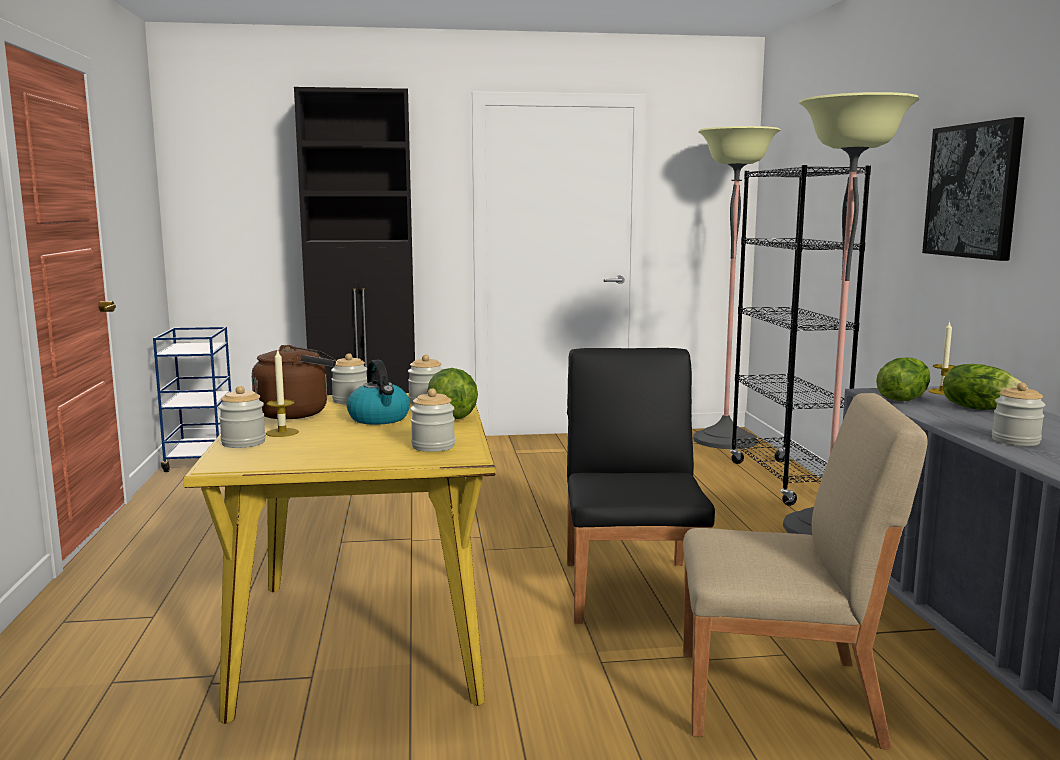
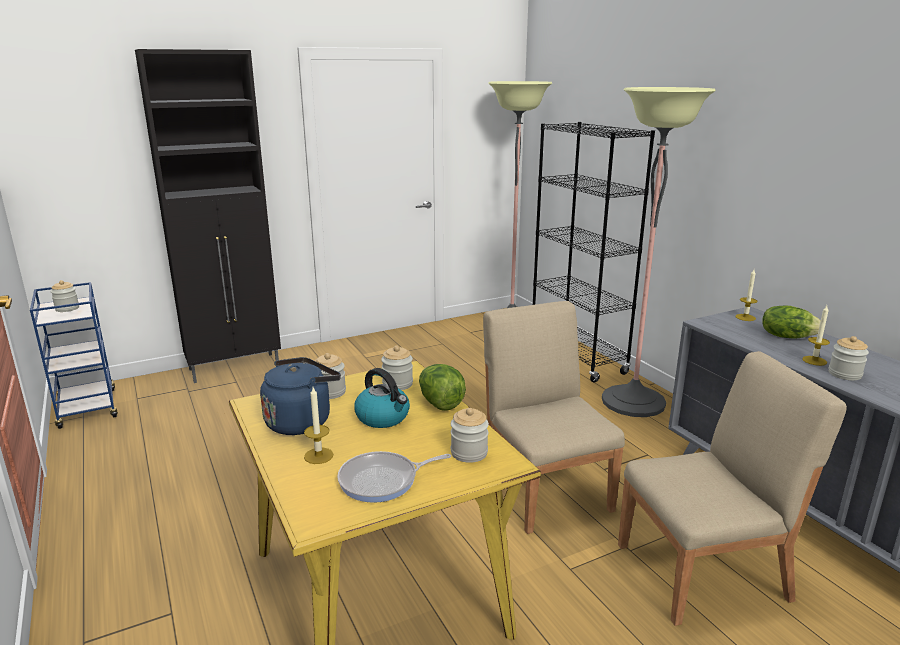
camera: 20 degrees left, 10 degrees up
jar [218,386,266,448] -> jar moved to [51,280,79,312]
brown kettle [252,345,336,419] -> blue kettle [260,357,341,435]
black chair [567,348,715,624] -> beige chair [483,301,625,534]
lettuce [876,358,930,401] -> none
picture [922,117,1024,261] -> none
none -> frying pan [337,451,451,503]
none -> candle [802,306,830,366]

